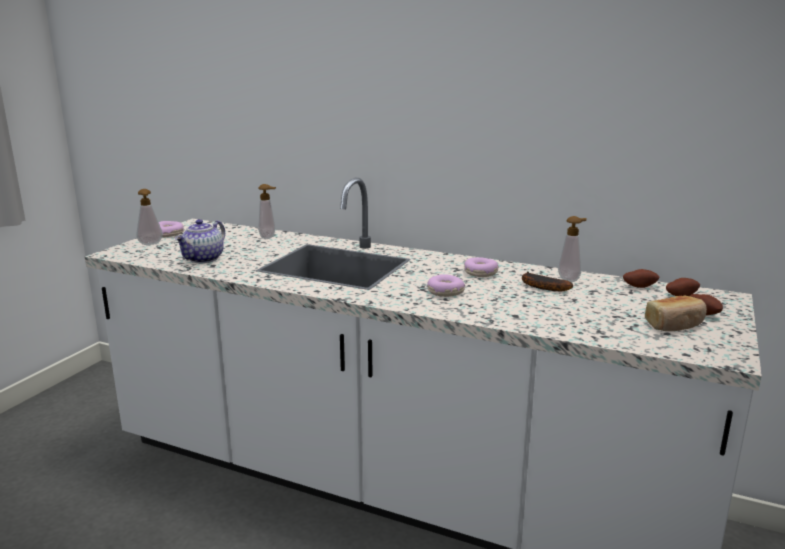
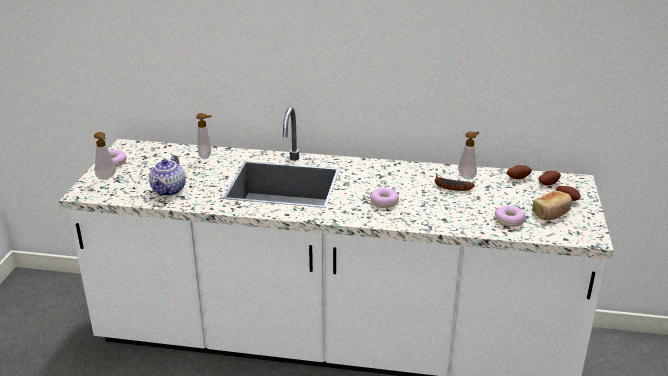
camera: 15 degrees left, 10 degrees up
donut [464,257,499,277] -> donut moved to [495,206,526,227]

